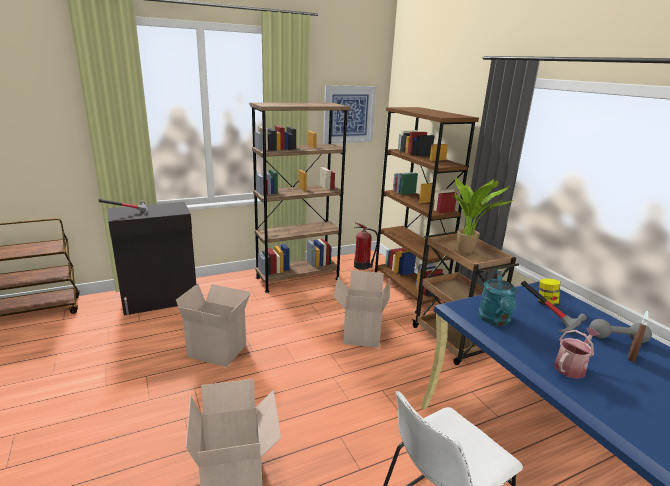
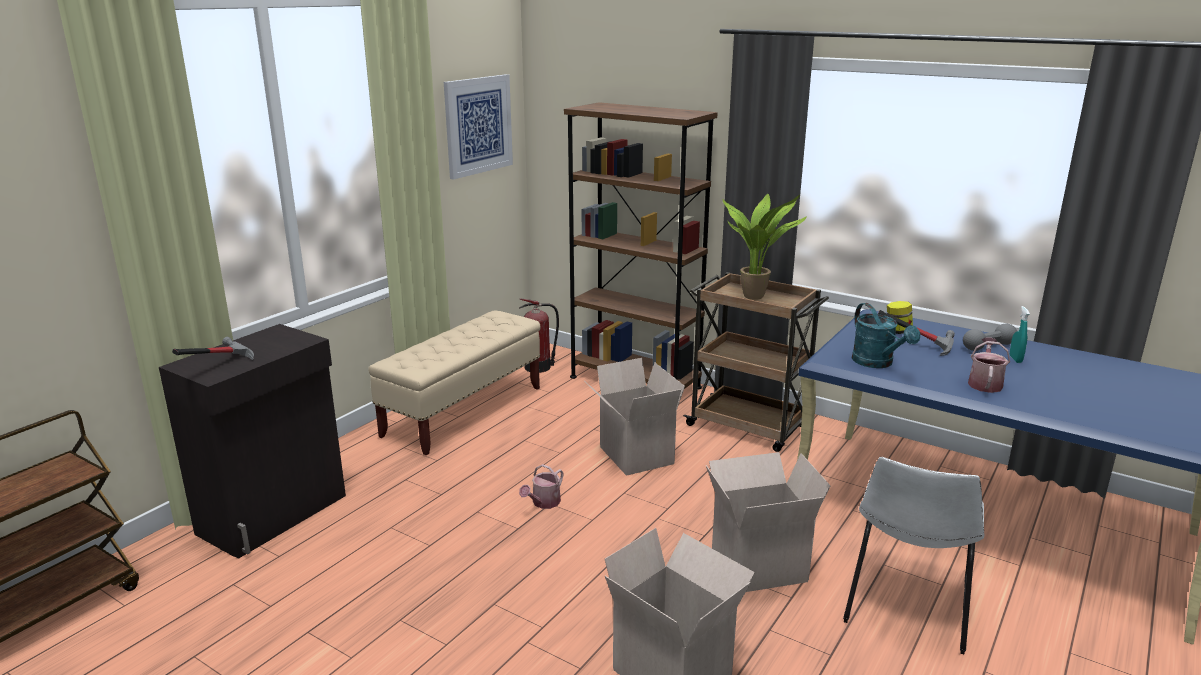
camera: 30 degrees left, 0 degrees up
cardboard box [176,284,250,367] -> cardboard box moved to [706,452,831,592]
brown bookcase [250,102,350,293] -> beige bench [368,310,541,455]
brown spray bottle [628,311,649,362] -> turquoise spray bottle [1010,306,1030,363]
none -> watering can [519,464,563,509]

